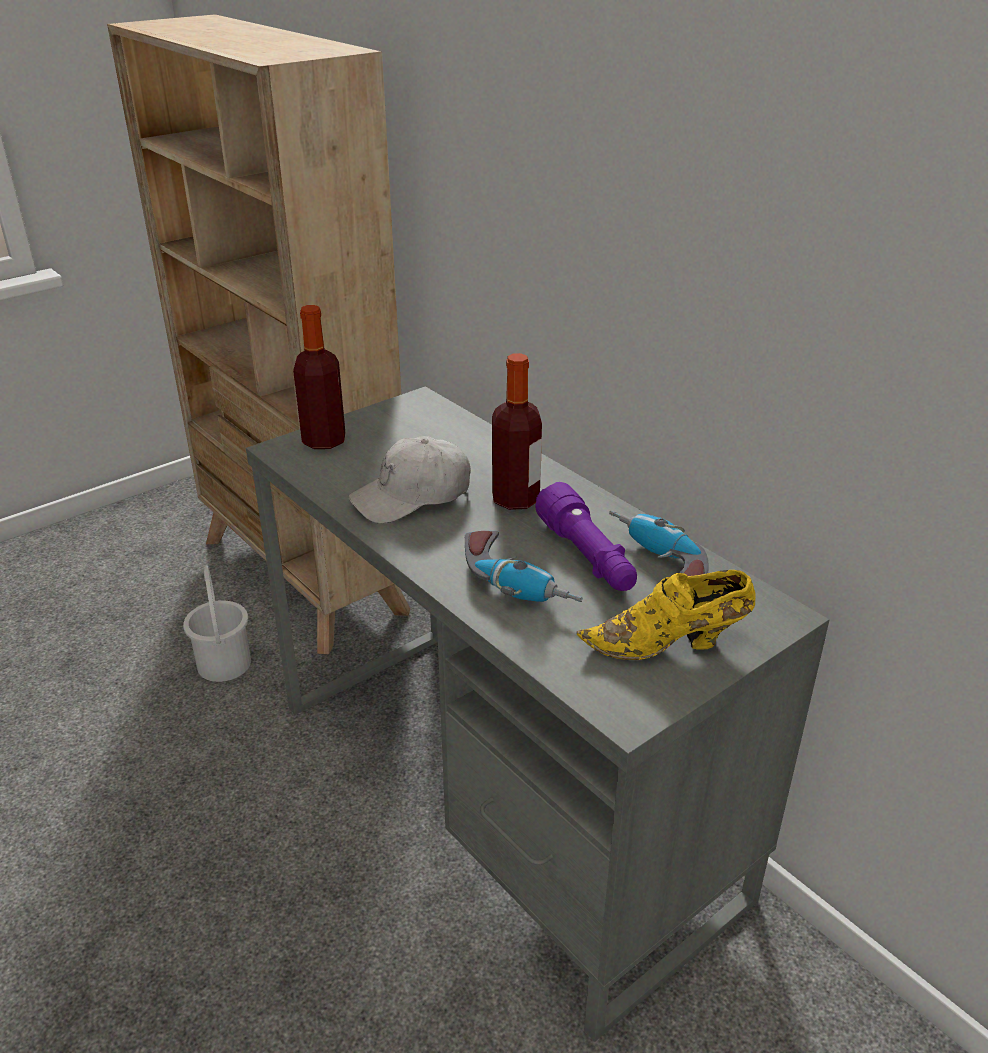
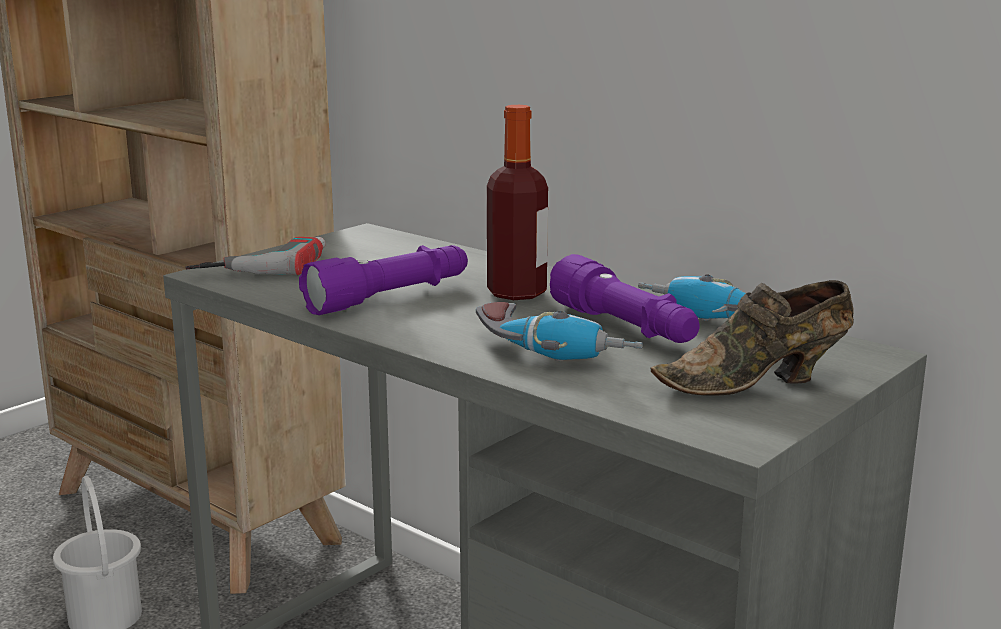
camera: 10 degrees left, 15 degrees down
bottle [293,305,345,449] -> power drill [185,237,325,275]
white cap [348,436,471,524] -> purple flashlight [299,245,468,315]
yellow shoe [577,570,756,660] -> brown shoe [651,280,854,396]

